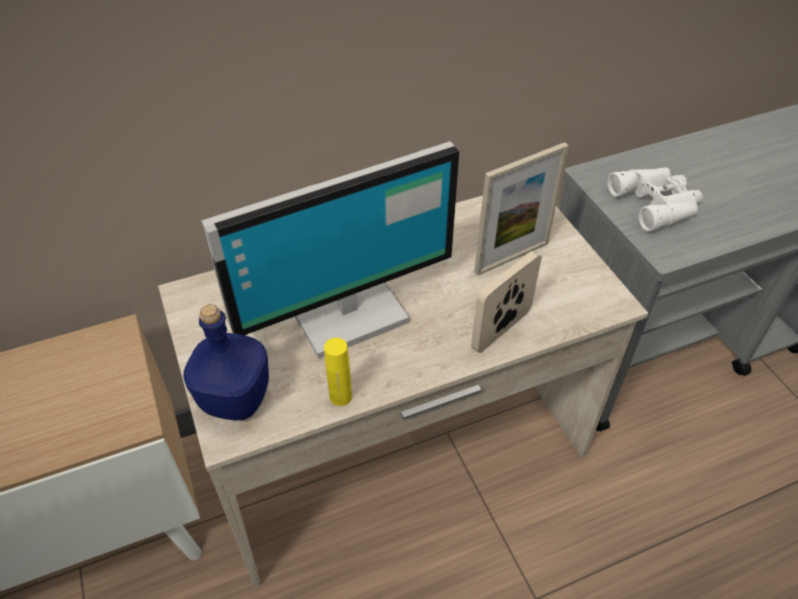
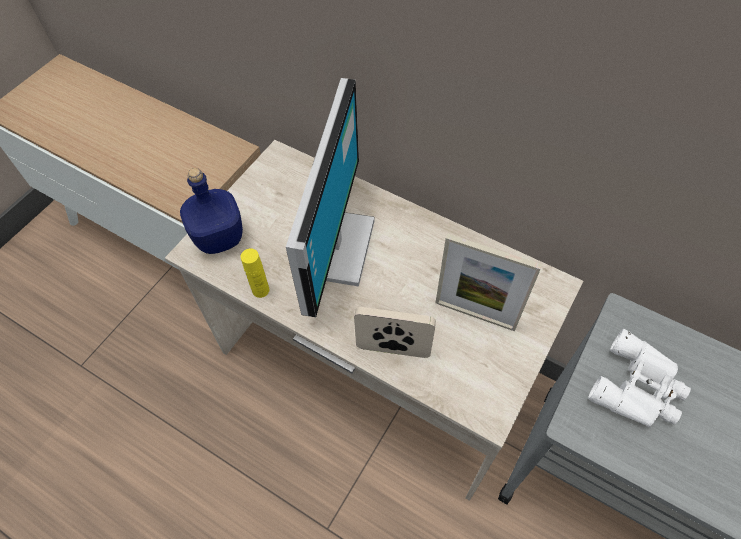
camera: 55 degrees right, 10 degrees up
monitor [201,141,459,359] -> monitor turned 105 degrees counterclockwise [286,78,375,317]

